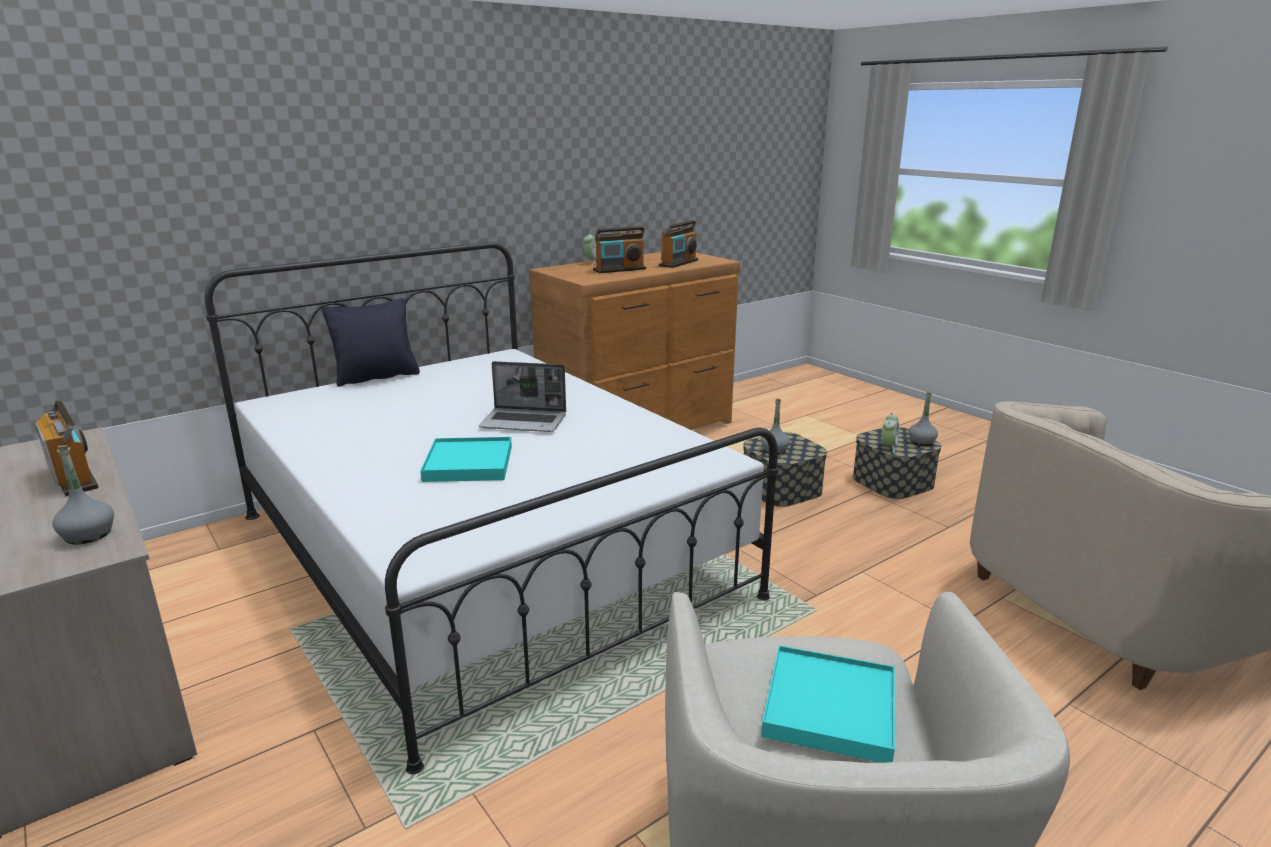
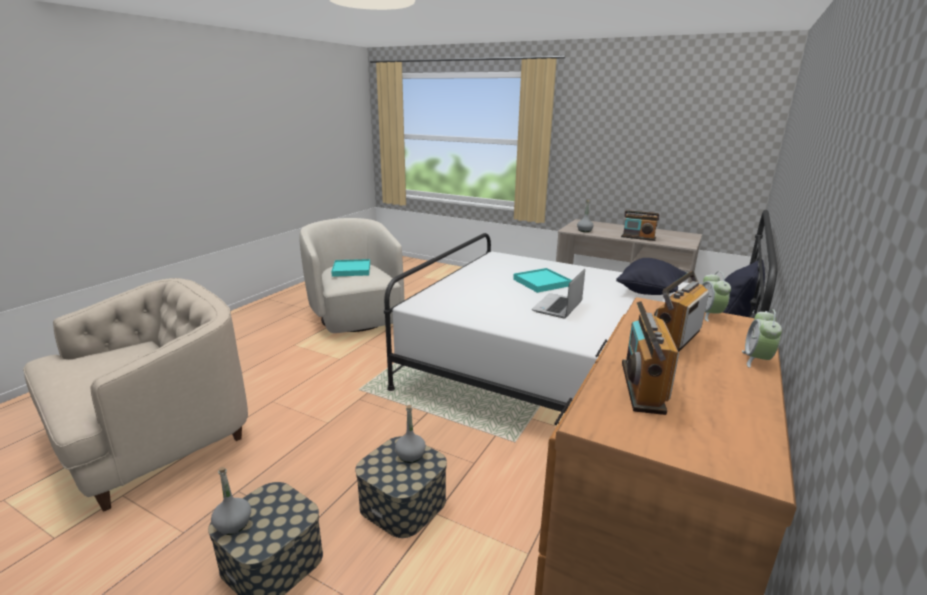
camera: 155 degrees right, 0 degrees up
laptop [479,361,566,432] -> laptop turned 45 degrees counterclockwise [532,269,585,319]
alarm clock [882,412,899,453] -> alarm clock moved to [702,271,731,322]
none -> black pillow [616,258,687,295]

